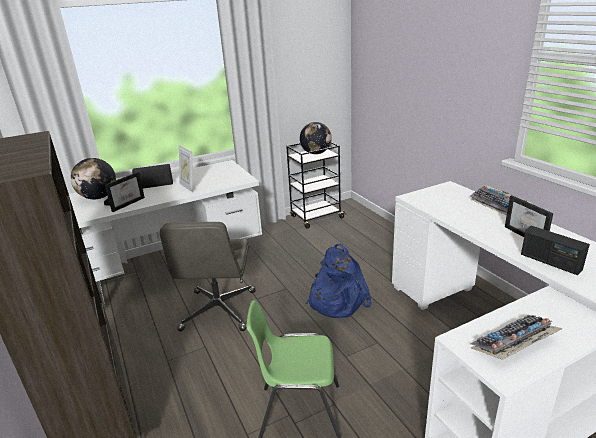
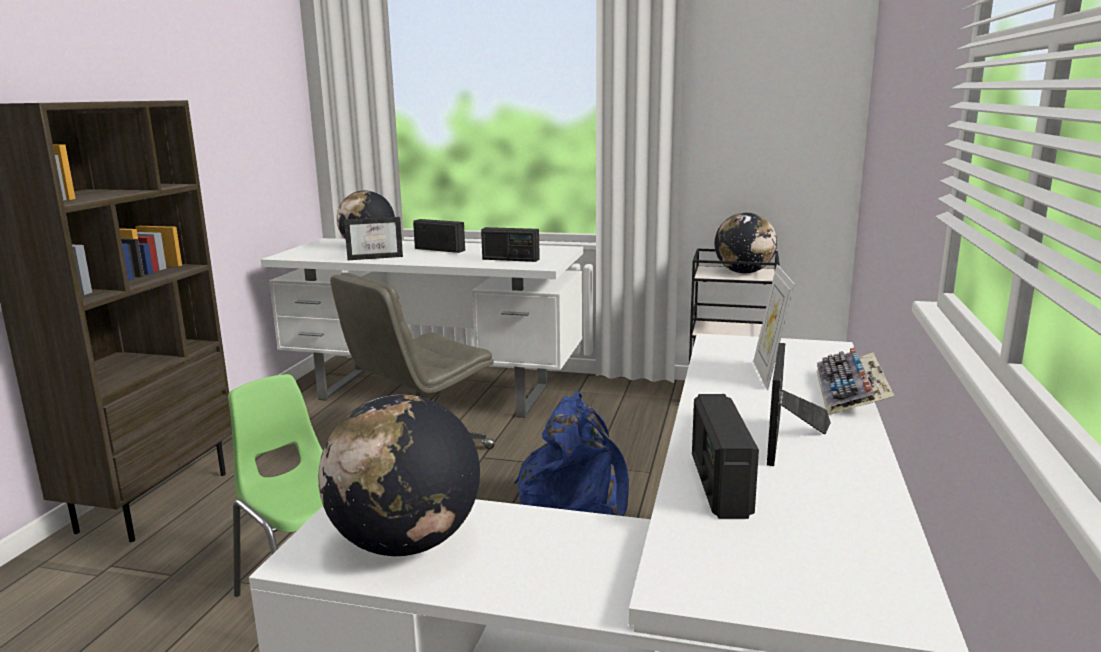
camera: 40 degrees right, 10 degrees down
picture frame [179,145,193,192] -> picture frame moved to [753,265,795,390]
keyboard [471,315,563,359] -> globe [318,395,480,556]
none -> radio [481,227,540,262]

